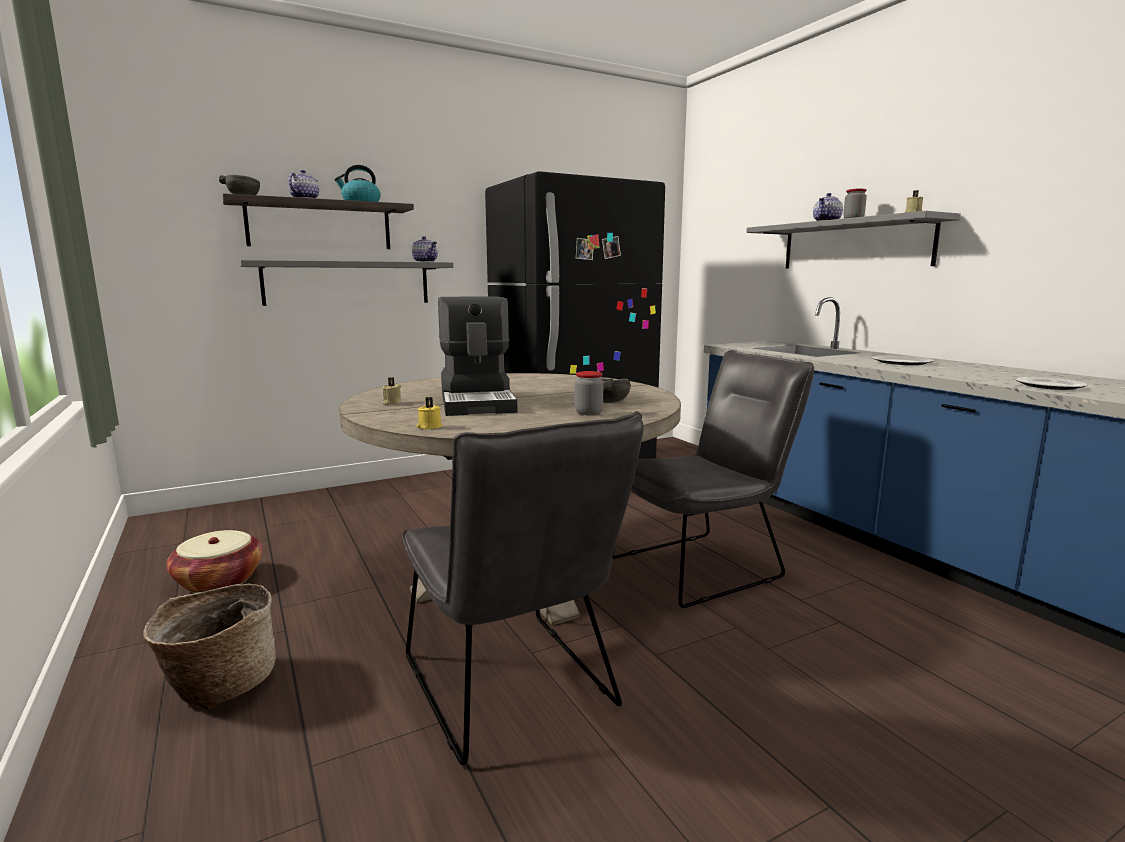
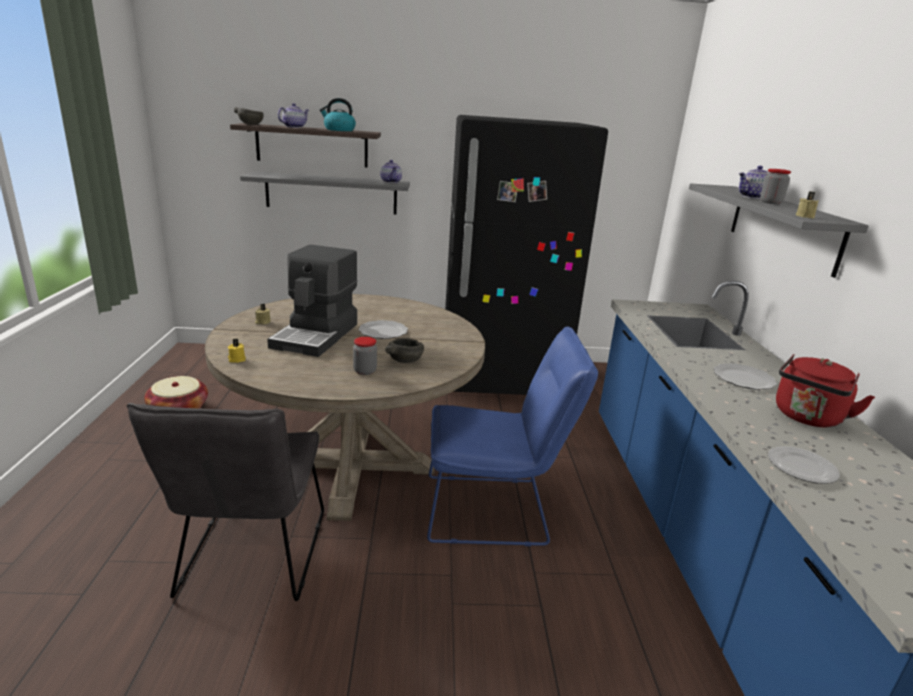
camera: 25 degrees right, 10 degrees up
basket [143,584,276,710] -> none
grey chair [612,350,814,608] -> blue chair [427,326,598,546]
none -> plate [358,320,408,339]
none -> red kettle [776,354,875,427]

